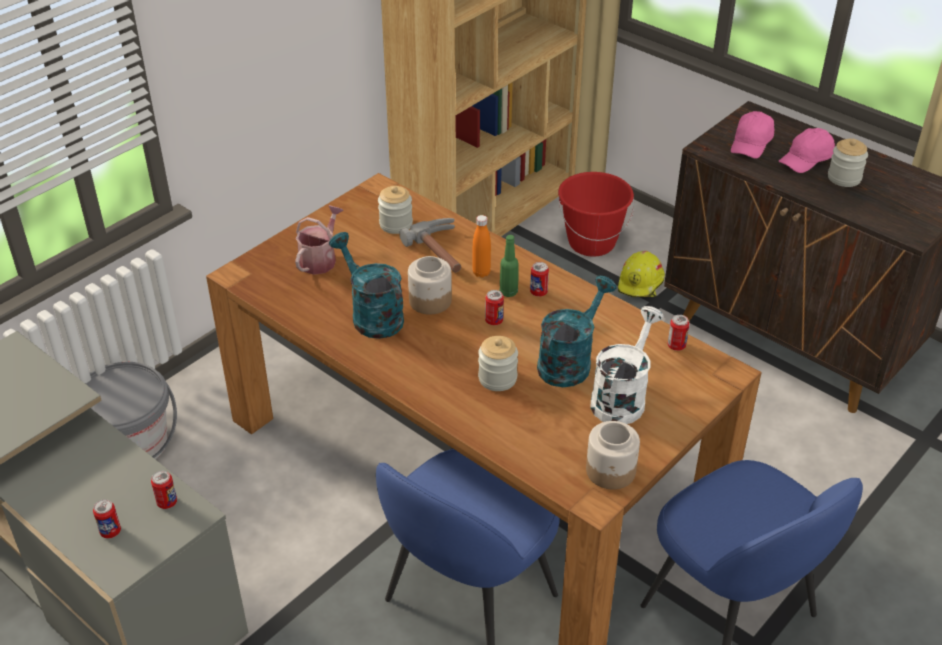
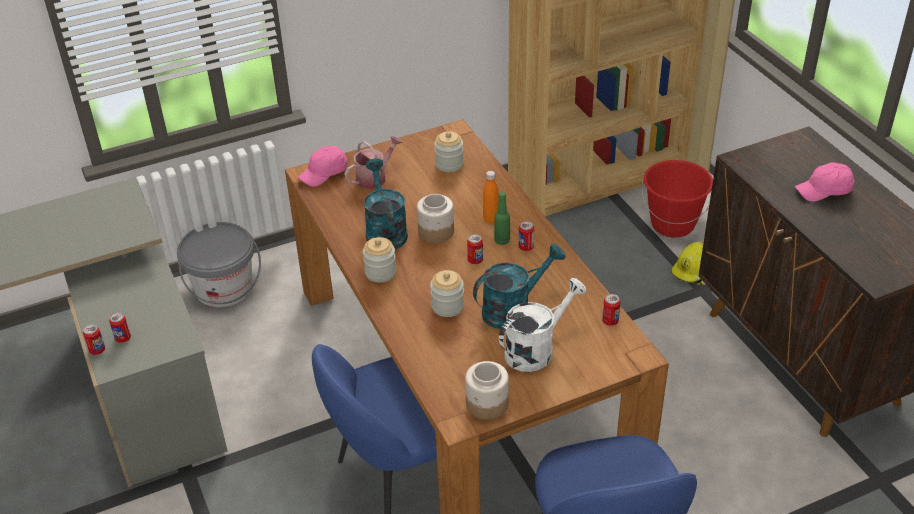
camera: 25 degrees right, 0 degrees up
can [151,471,177,509] -> can moved to [83,324,105,355]
hammer [399,218,461,273] -> none
pink cap [731,111,774,159] -> pink cap moved to [298,146,348,187]
jar [828,139,868,187] -> jar moved to [363,237,396,283]

